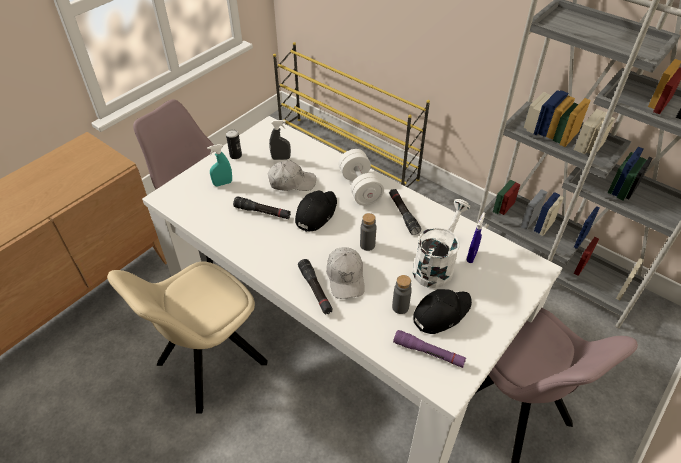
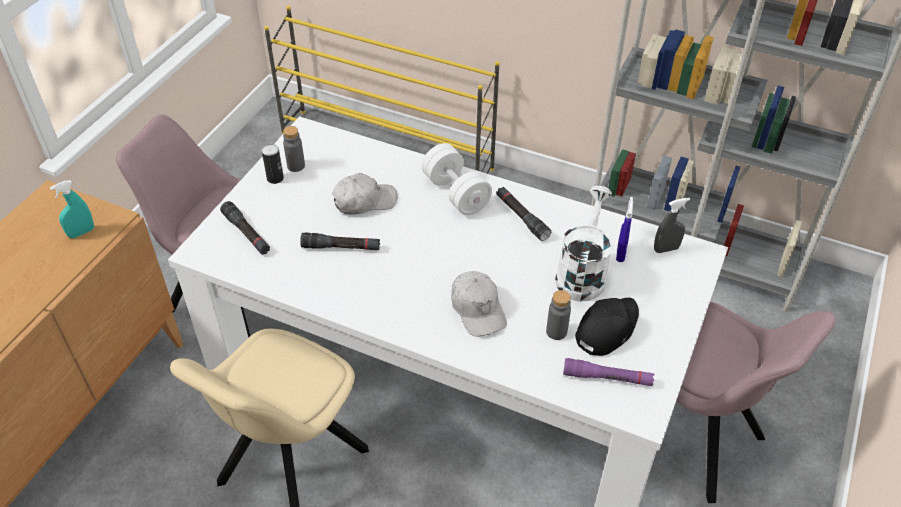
camera: 15 degrees left, 0 degrees up
turquoise spray bottle [207,144,232,186] -> turquoise spray bottle moved to [50,180,94,238]
grey spray bottle [269,120,291,160] -> grey spray bottle moved to [654,198,690,253]
black cap [295,190,337,232] -> none
black flashlight [298,259,333,315] -> black flashlight moved to [220,201,270,255]
grey bottle [360,213,376,251] -> grey bottle moved to [283,126,305,172]

